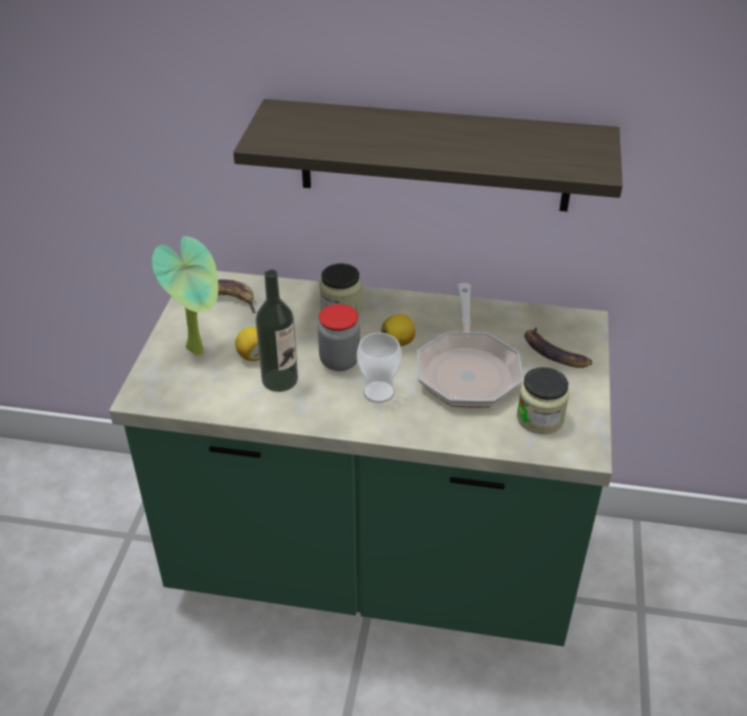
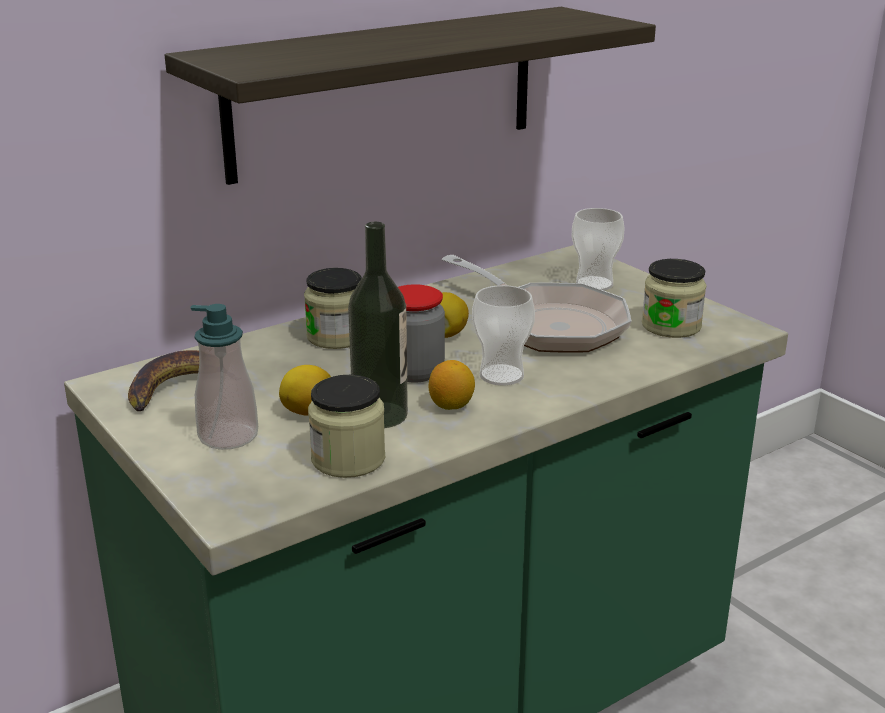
camera: 45 degrees left, 15 degrees down
potted plant [152,236,218,356] -> soap dispenser [190,304,258,450]
banana [524,327,592,368] -> cup [572,208,625,291]
none -> jar [308,375,385,478]
none -> lemon [429,360,475,410]

